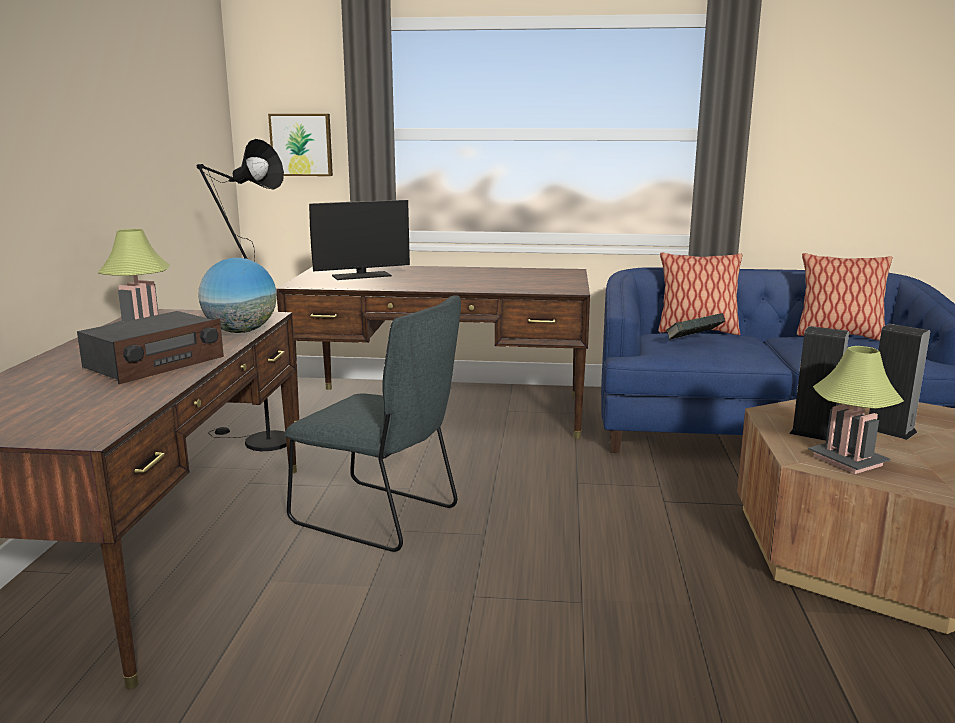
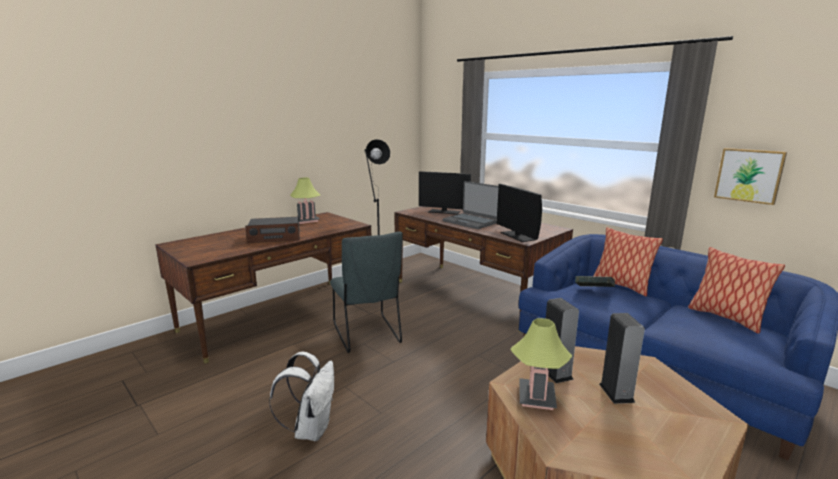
camera: 40 degrees right, 0 degrees up
globe [198,258,277,333] -> none
picture [268,114,333,176] -> picture moved to [714,148,787,205]
none -> white backpack [269,352,334,441]
none -> laptop [443,181,499,229]
none -> monitor [497,184,542,242]

